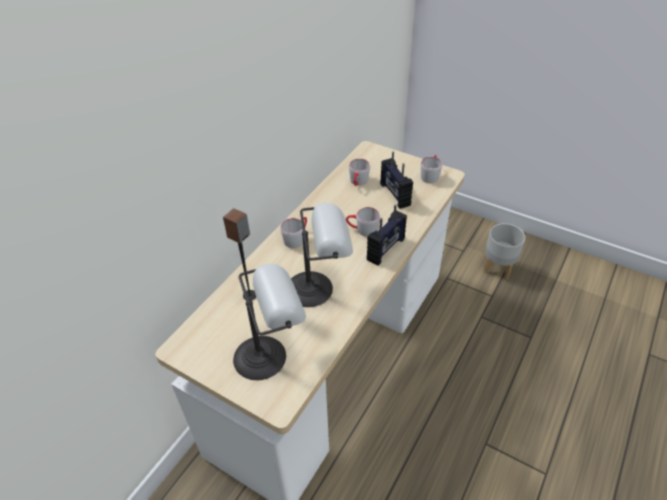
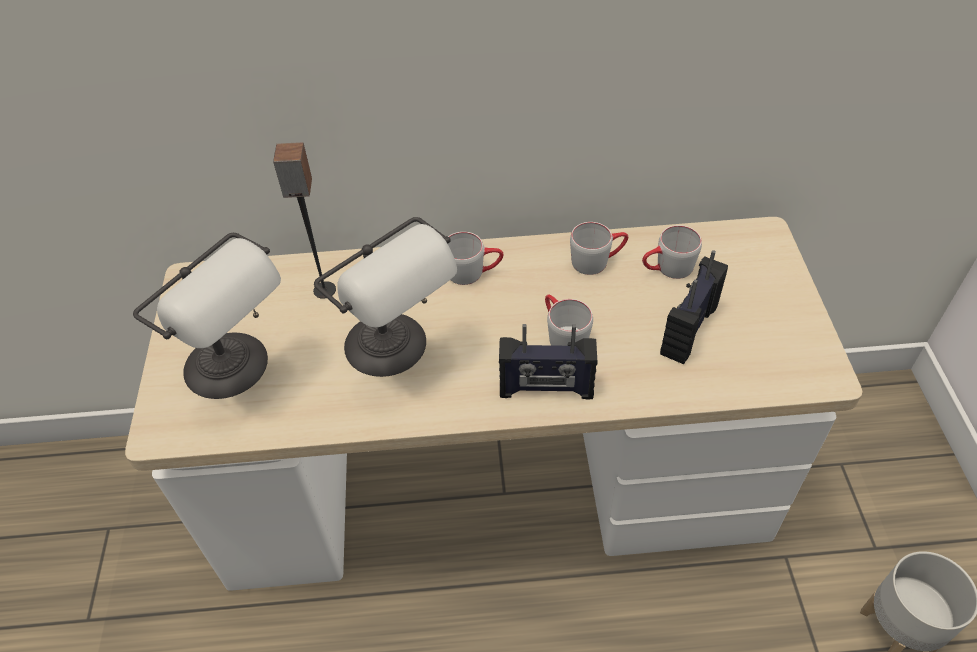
camera: 55 degrees right, 5 degrees up
grey mug [421,155,442,183] -> grey mug moved to [570,222,628,275]

